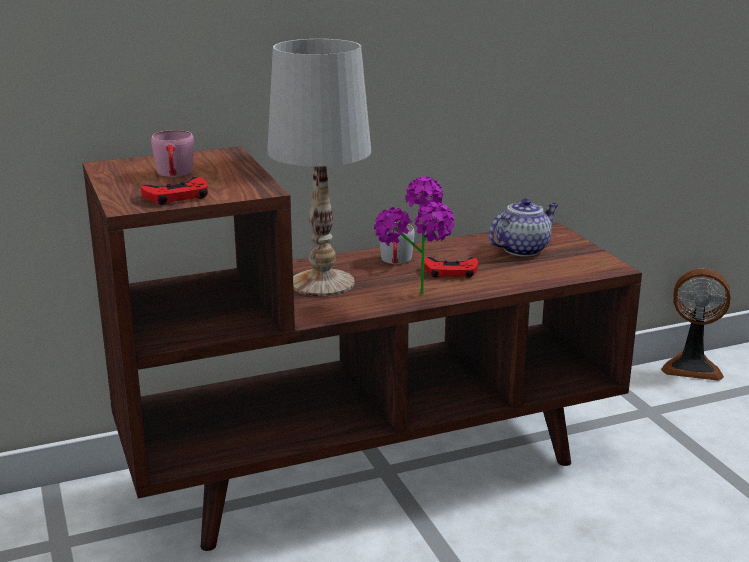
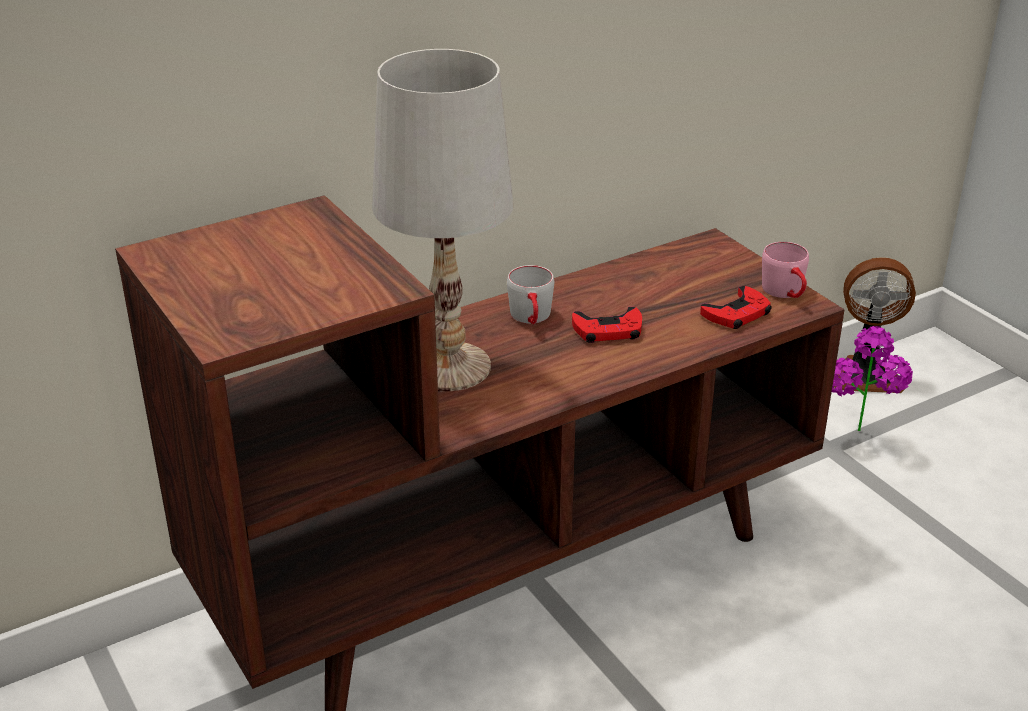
camera: 10 degrees left, 10 degrees up
red game controller [141,177,208,205] -> red game controller moved to [700,286,772,329]
pink mug [151,130,194,177] -> pink mug moved to [762,242,809,298]
potted plant [374,176,455,294] -> potted plant moved to [832,326,913,431]
teapot [489,198,558,257] -> none

